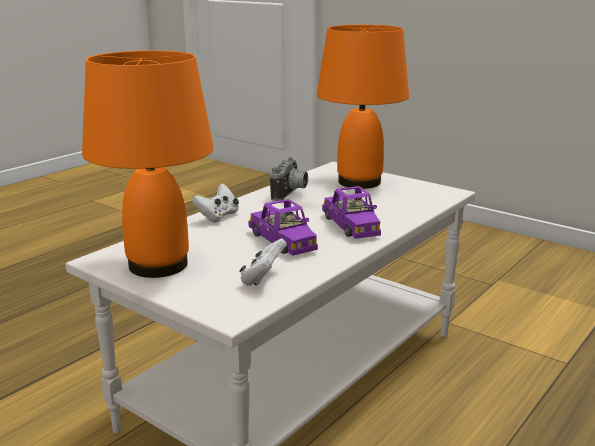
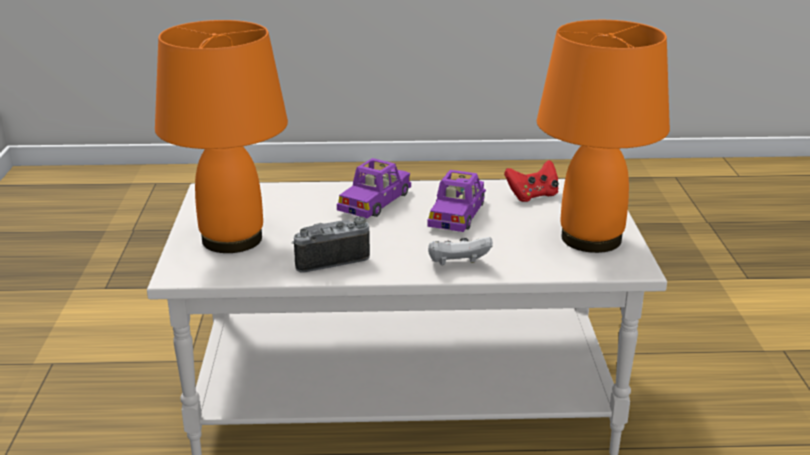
camera: 130 degrees left, 5 degrees up
white game controller [240,239,287,286] -> red game controller [504,160,559,202]

